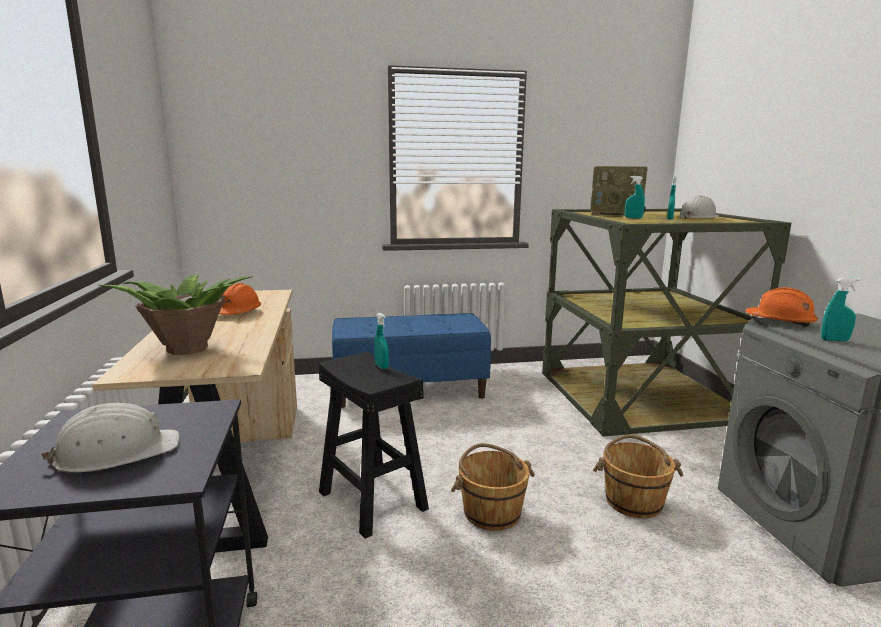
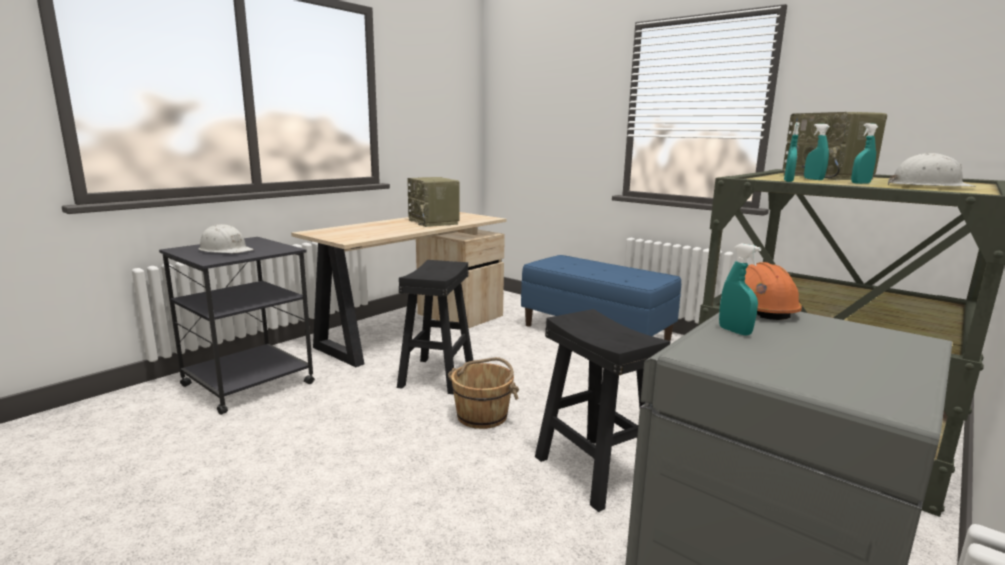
camera: 50 degrees right, 0 degrees up
potted plant [98,274,253,355] -> none
orange hard hat [219,283,261,315] -> radio [407,177,460,227]
turquoise spray bottle [374,313,389,369] -> turquoise spray bottle moved to [784,122,800,182]
brown bucket [593,434,683,518] -> black stool [535,309,671,512]

